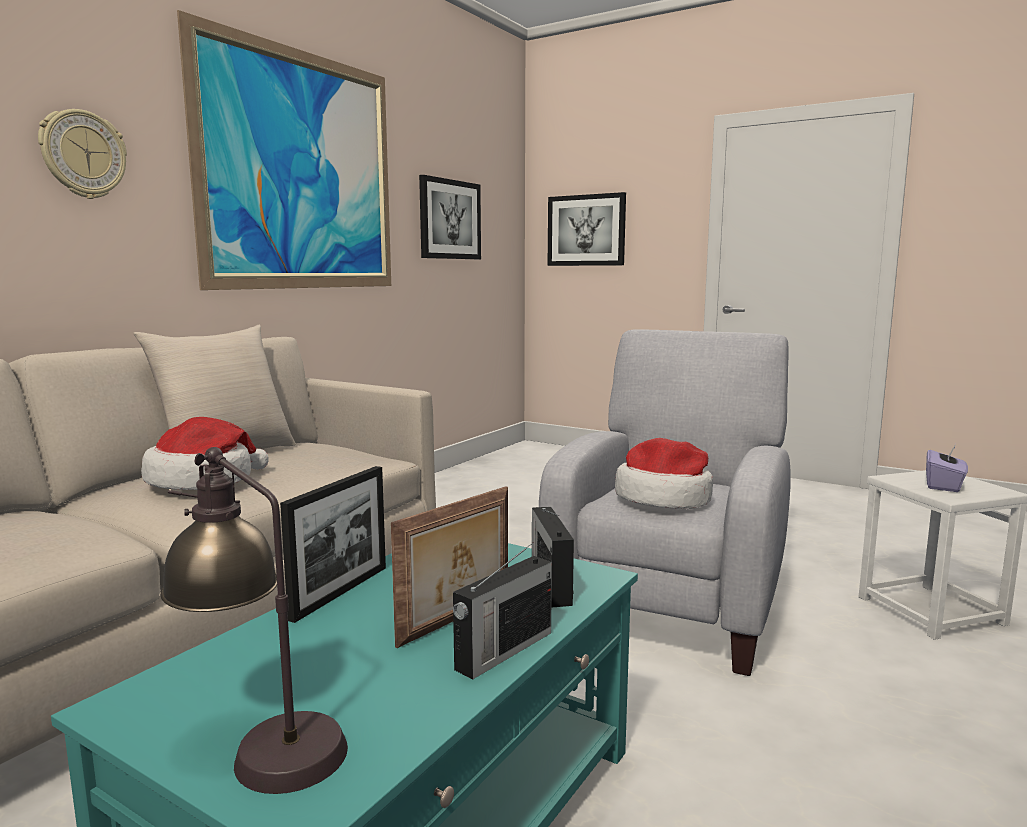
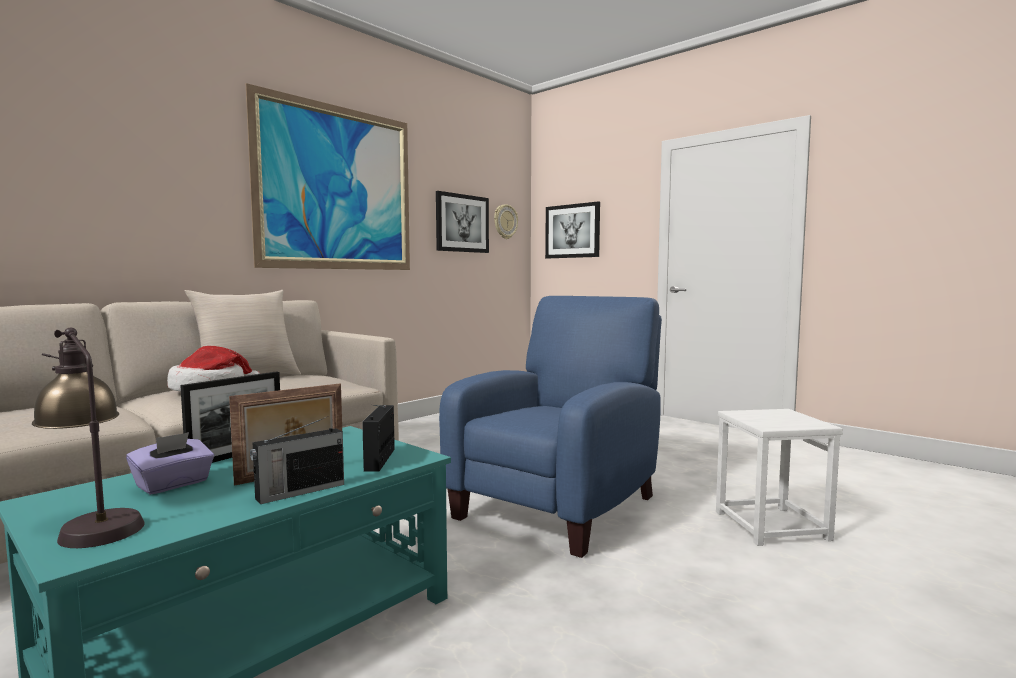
camera: 10 degrees right, 5 degrees down
wall clock [38,109,127,199] -> wall clock moved to [494,204,518,239]
grey armchair [539,329,791,676] -> blue armchair [439,296,662,558]
hat [615,438,713,509] -> none
purple tissue box [926,446,968,492] -> purple tissue box moved to [126,432,214,495]

